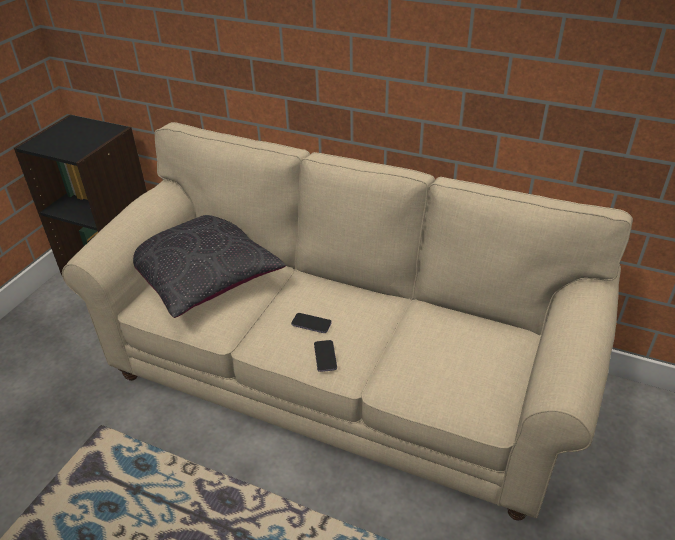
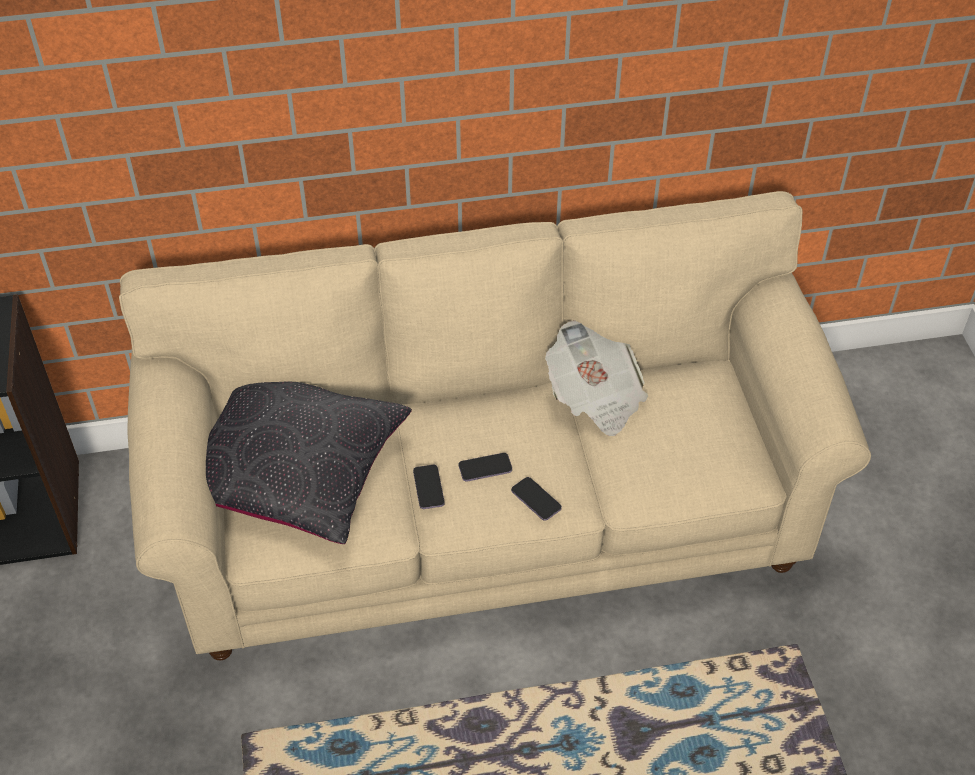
camera: 35 degrees left, 10 degrees up
none -> phone [413,465,445,509]
none -> newspaper [545,320,648,436]

